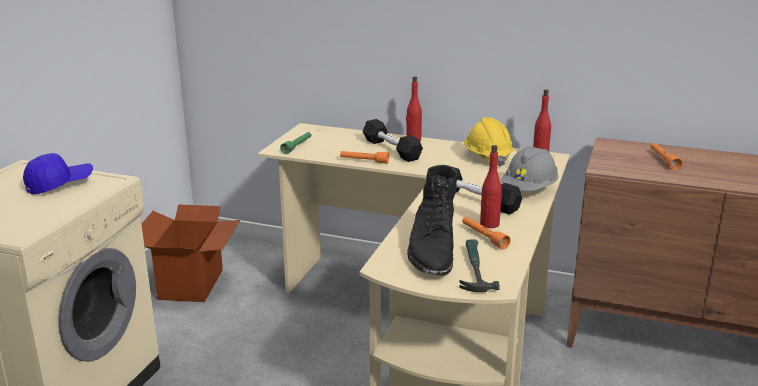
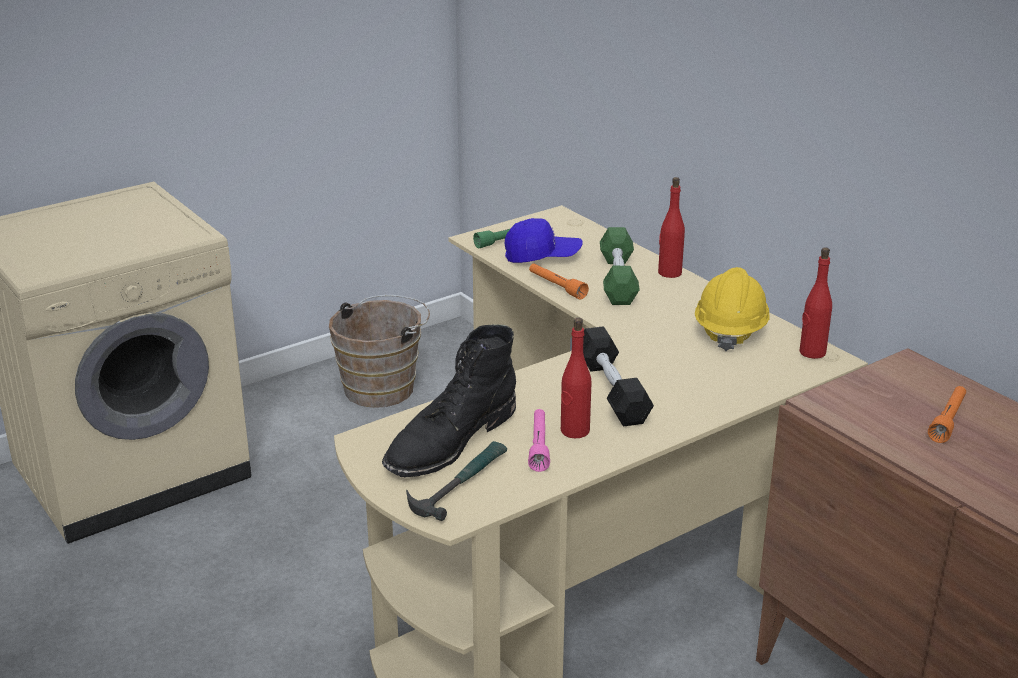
camera: 35 degrees right, 5 degrees up
blue cap [23,153,93,195] -> blue cap moved to [505,218,583,263]
cardboard box [142,204,240,302] -> brown bucket [329,295,430,408]
black dumbbell [362,119,423,162] -> green dumbbell [600,227,640,305]
orange flashlight [462,217,511,249] -> pink flashlight [528,409,550,472]
grey hard hat [501,146,558,191] -> none

